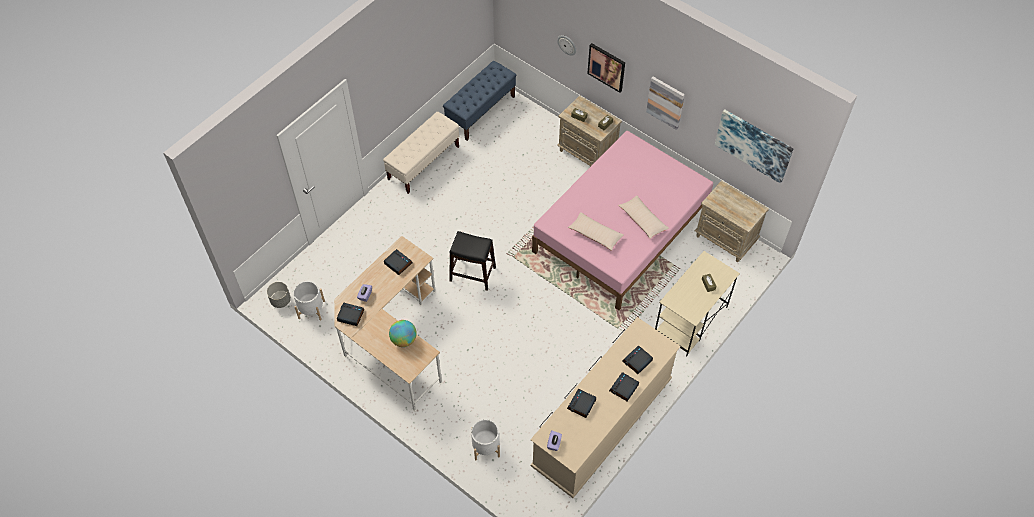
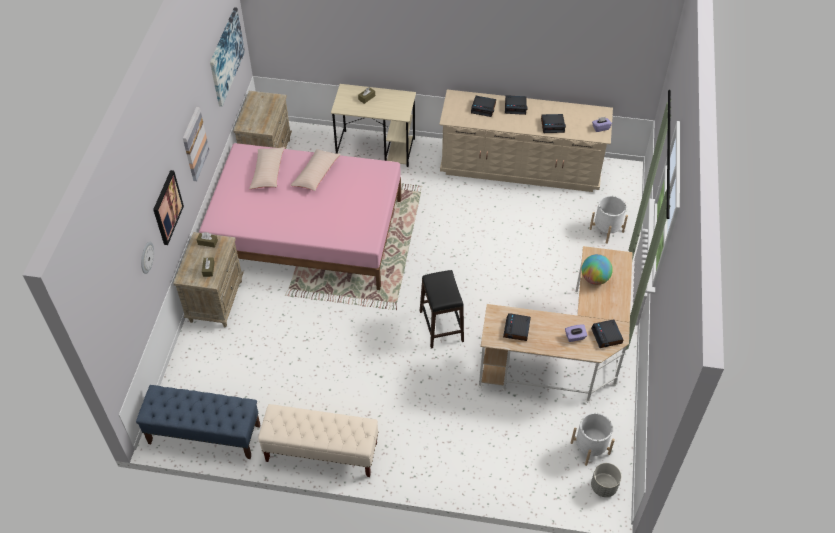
camera: 120 degrees left, 5 degrees down
beige pillow [568,212,624,251] -> beige pillow moved to [249,147,285,189]

